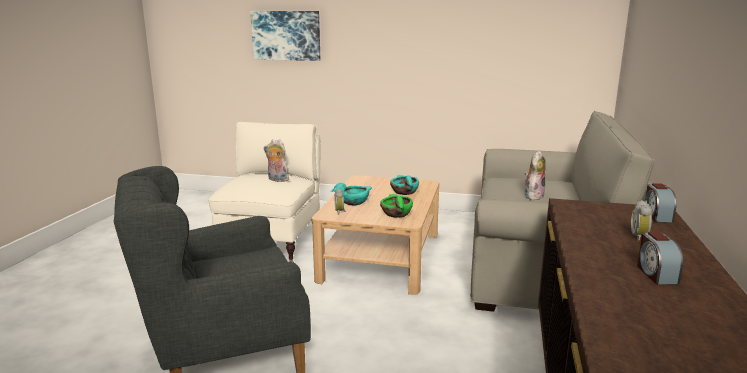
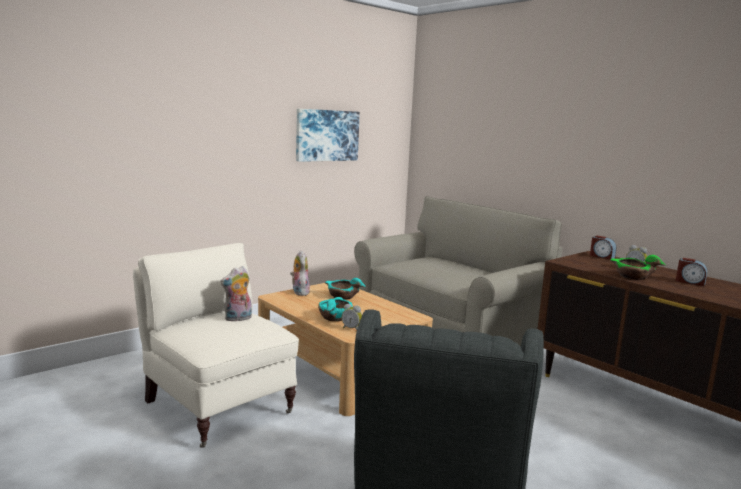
camera: 55 degrees left, 5 degrees down
picture [250,11,320,61] -> picture moved to [296,109,360,162]
green bowl [380,194,413,218] -> green bowl moved to [610,255,666,280]
plush toy [525,151,546,200] -> plush toy moved to [290,250,310,296]

